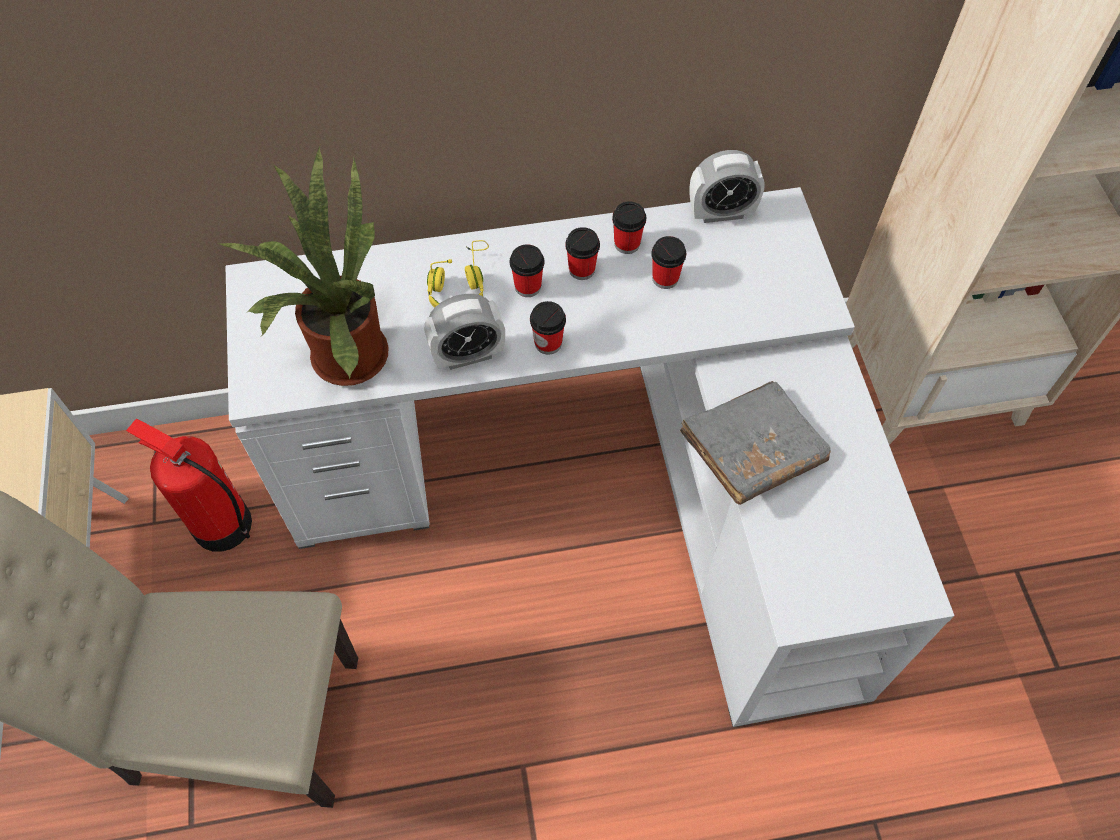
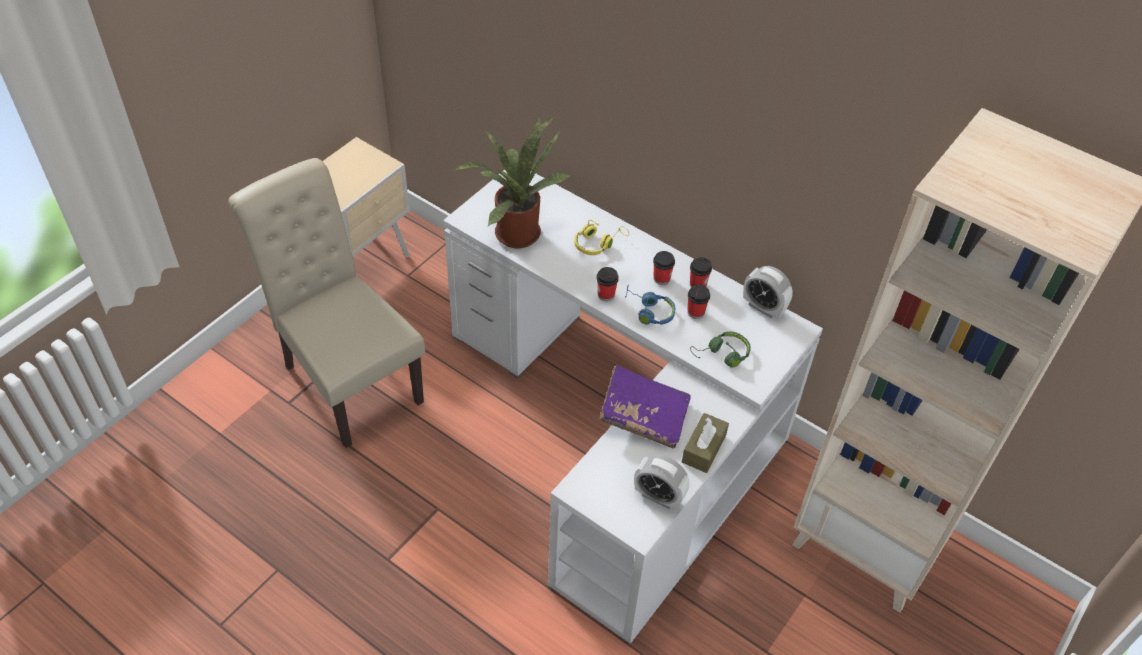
camera: 45 degrees right, 10 degrees down
fire extinguisher [126,418,252,552] -> none
alarm clock [424,294,505,370] -> alarm clock moved to [634,455,690,509]
cup [510,244,544,297] -> none
grey book [680,381,831,505] -> purple book [599,365,691,449]
none -> blue headphones [625,286,675,325]
none -> brown tissue box [682,413,729,473]
none -> green headphones [690,332,751,368]

